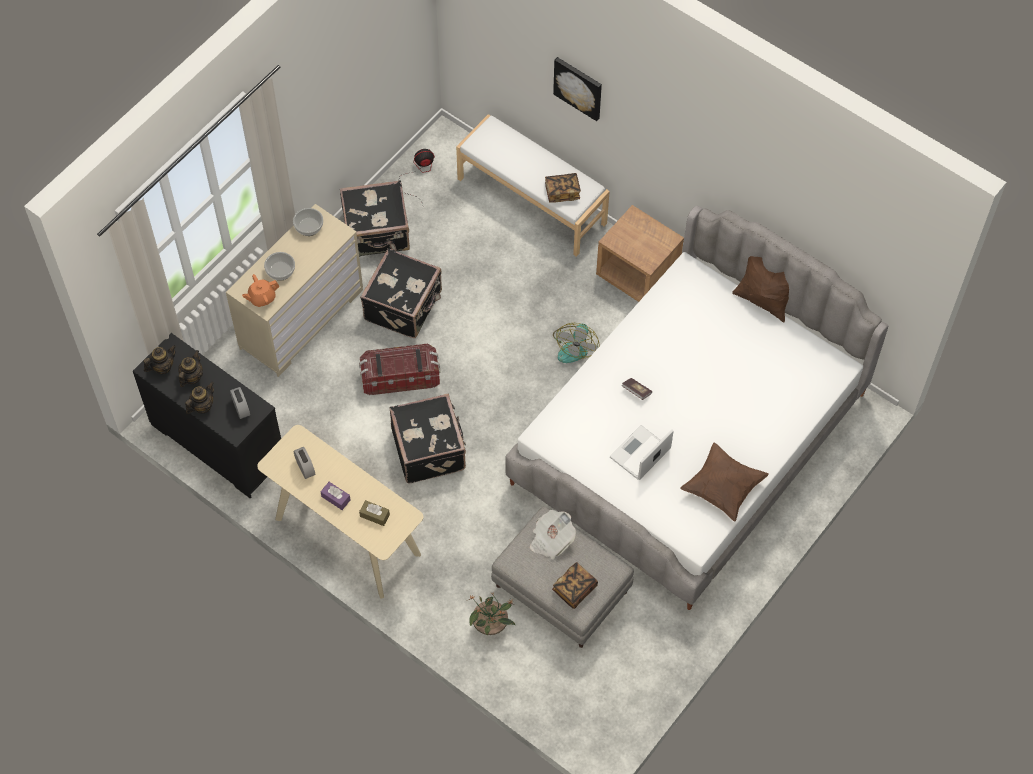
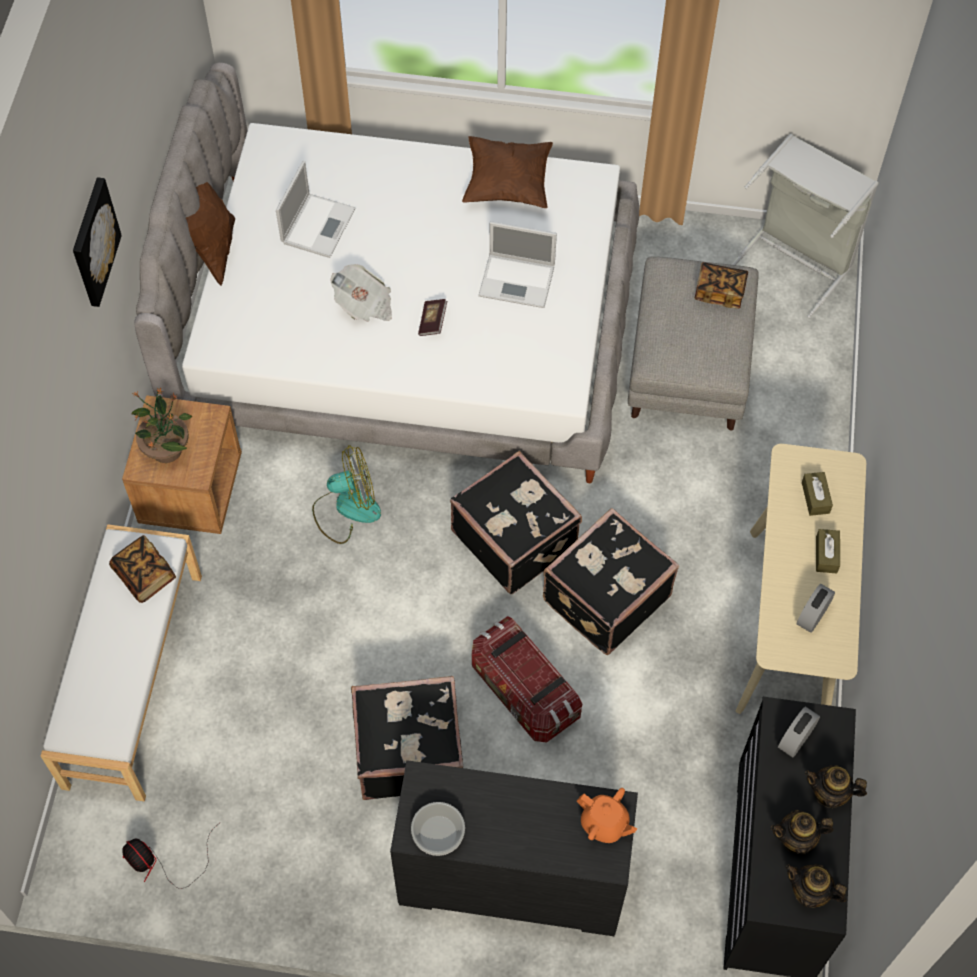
camera: 120 degrees left, 0 degrees up
beige dresser [226,204,363,377] -> black dresser [390,760,638,936]
bowl [264,252,295,281] -> none
purple tissue box [321,482,351,510] -> brown tissue box [816,529,840,573]
black suitcase [340,180,410,256] -> black suitcase moved to [450,451,582,594]
potted plant [469,593,515,636] -> potted plant moved to [131,388,192,463]
newspaper [530,510,576,559] -> newspaper moved to [330,264,392,322]
picture [553,57,602,121] -> picture moved to [73,177,122,307]
none -> laptop [276,161,355,258]
none -> grey laundry basket [731,134,879,318]

